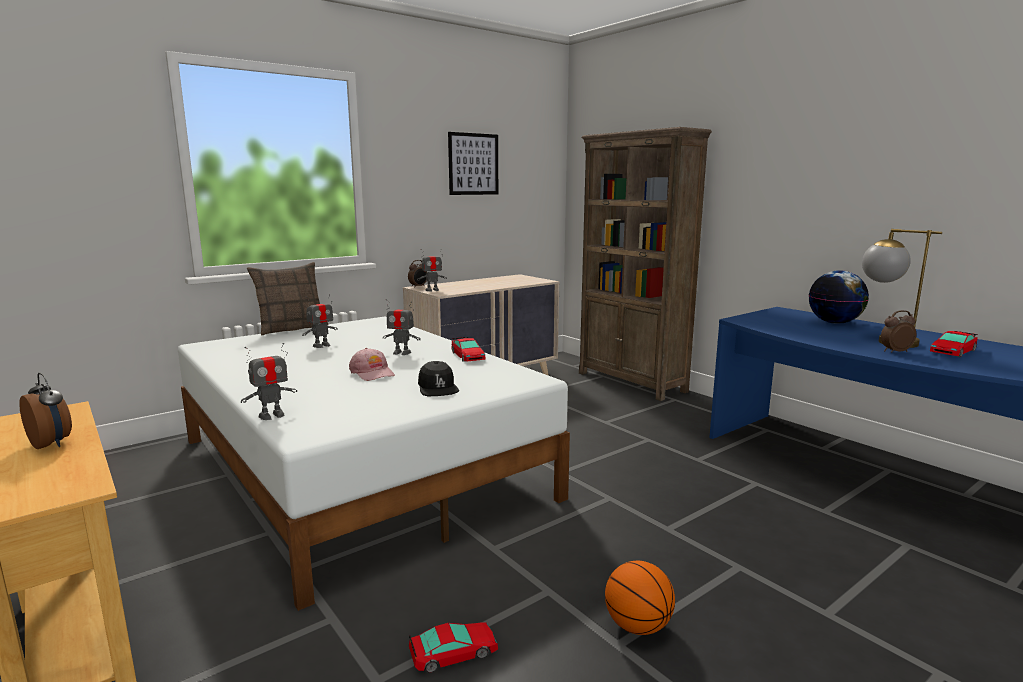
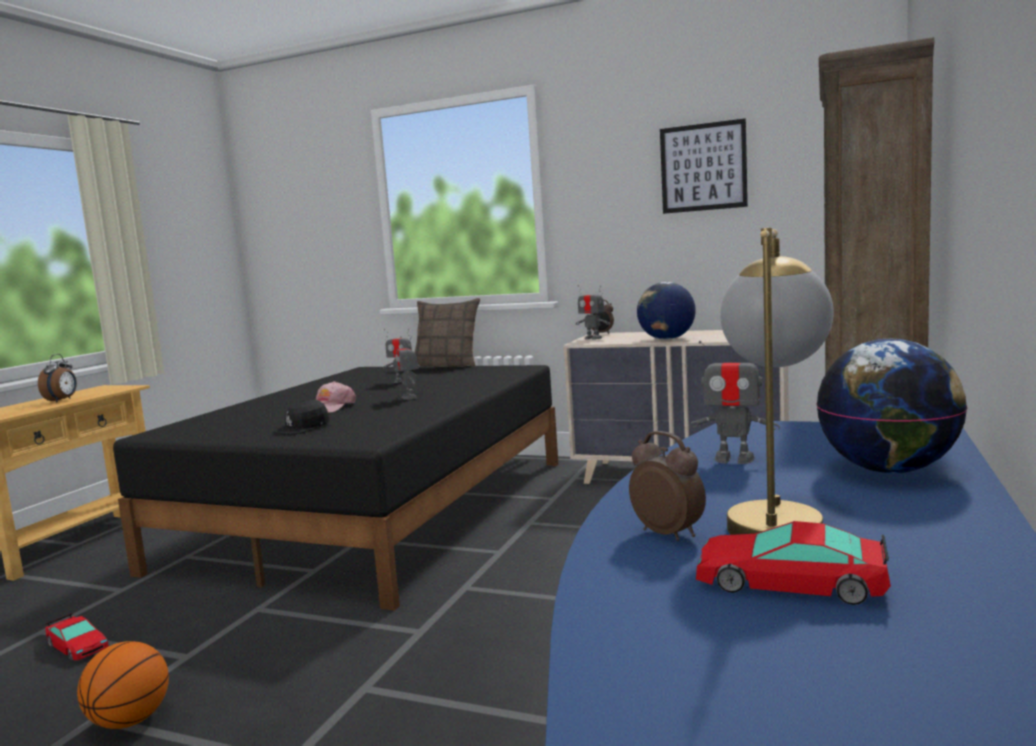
camera: 60 degrees right, 5 degrees down
white bed [178,316,570,611] -> black bed [113,365,558,611]
toy robot [241,343,297,420] -> toy robot moved to [689,341,780,464]
toy car [452,337,486,362] -> none
none -> globe [637,282,696,340]

